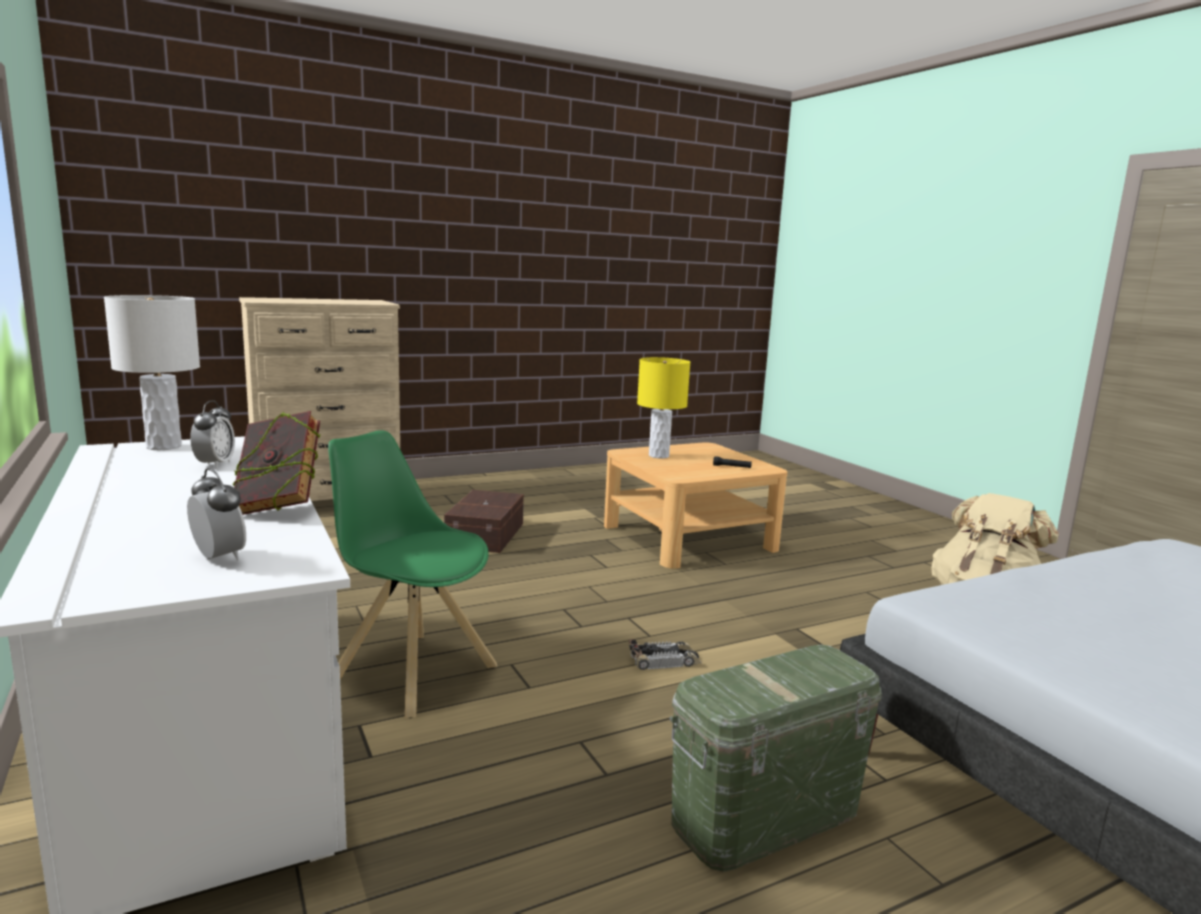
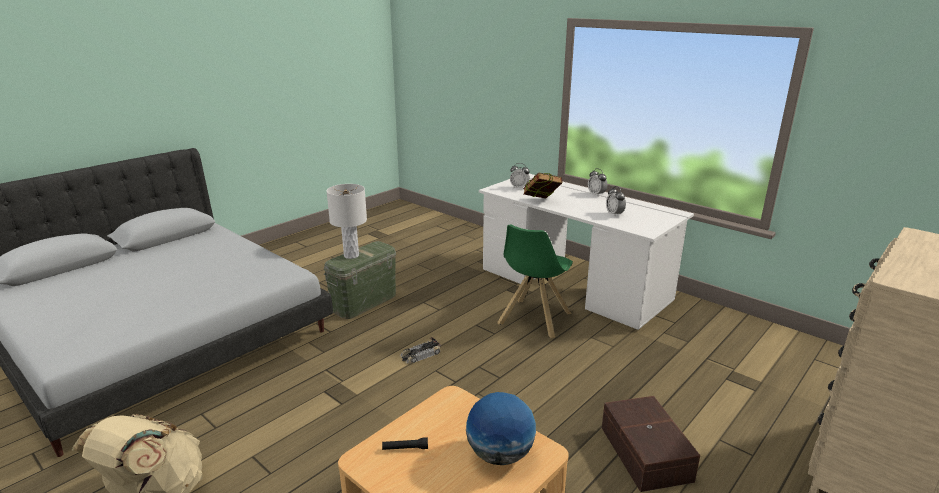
camera: 160 degrees right, 10 degrees up
white table lamp [104,295,200,450] -> white table lamp moved to [326,184,367,259]
green chair [328,430,497,718] -> green chair turned 105 degrees clockwise [497,225,573,338]
yellow table lamp [637,357,690,458] -> globe [466,392,536,465]
none -> alarm clock [588,168,607,195]

